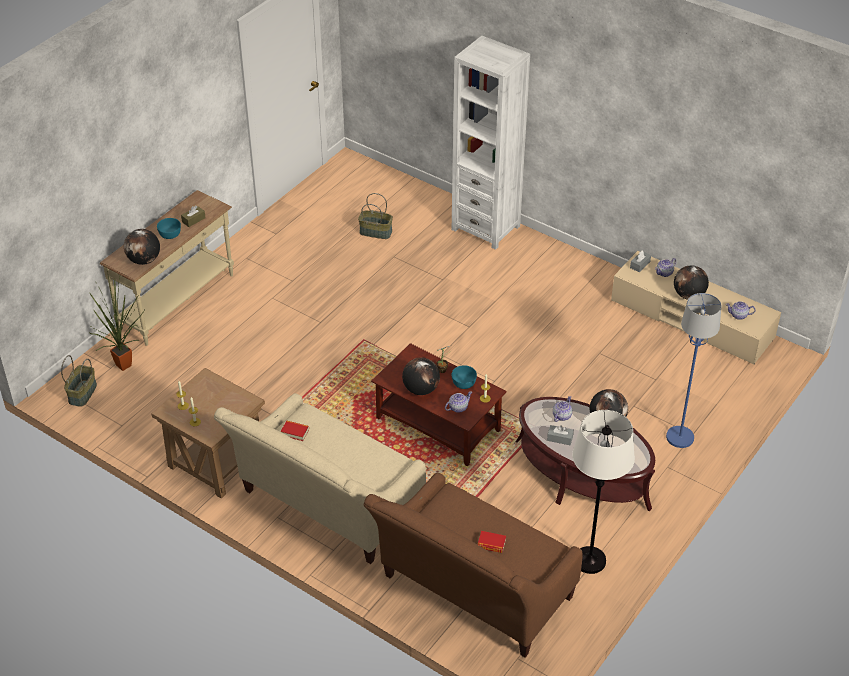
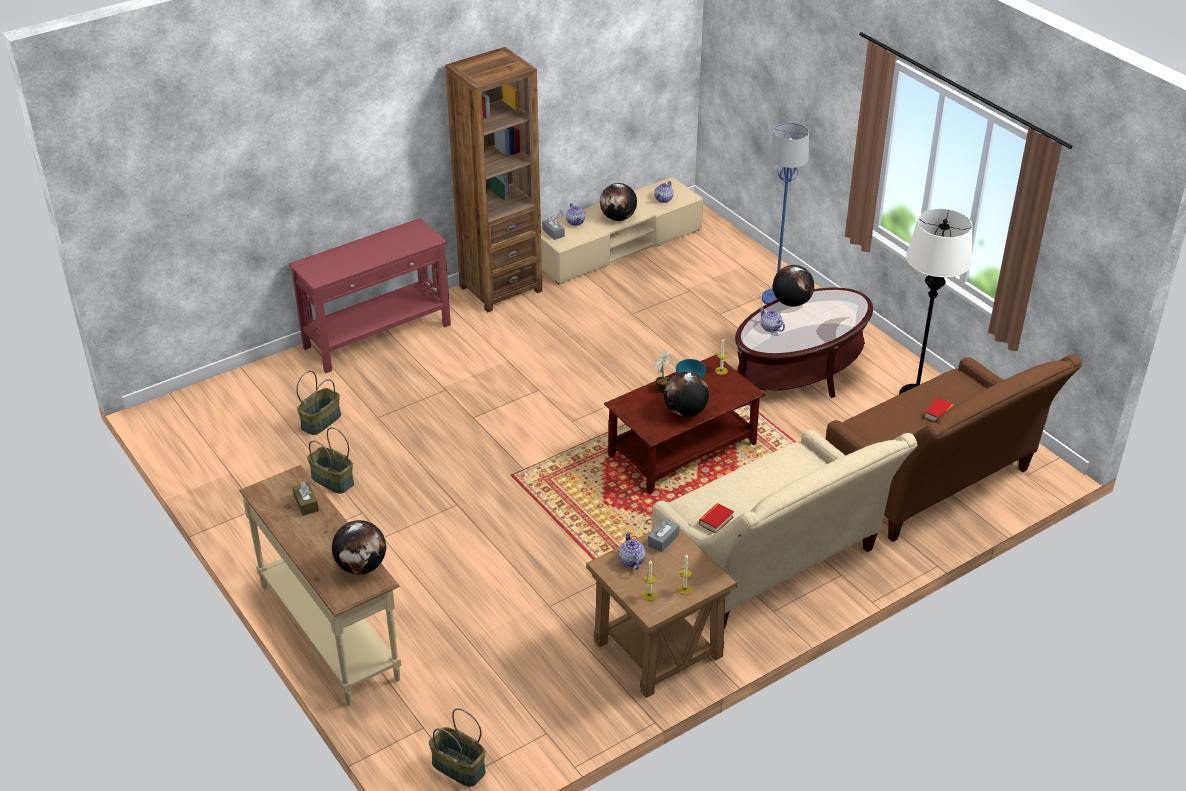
camera: 70 degrees left, 5 degrees down
potted plant [90,271,145,371] -> none
turquoise bowl [157,218,181,239] -> none
teapot [445,391,472,413] -> teapot moved to [619,532,646,570]
white bookcase [452,36,530,250] -> red console table [289,218,451,373]
grey tissue box [547,425,574,445] -> grey tissue box moved to [648,518,679,553]
none -> basket [307,427,354,494]
none -> brown bookcase [445,47,542,313]

